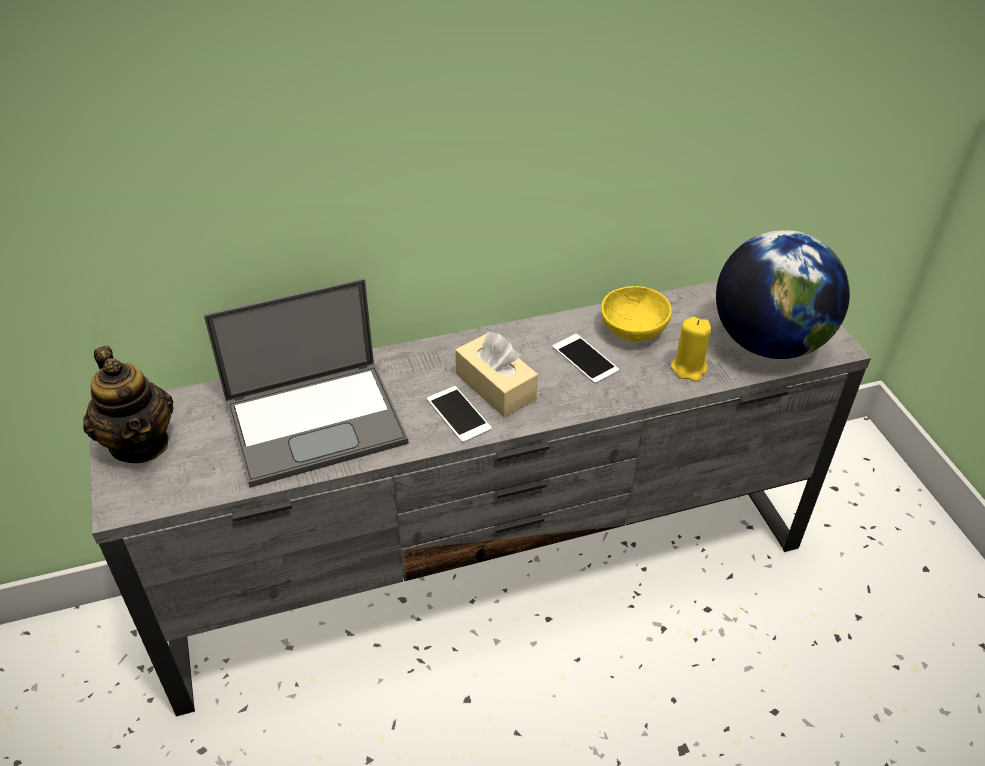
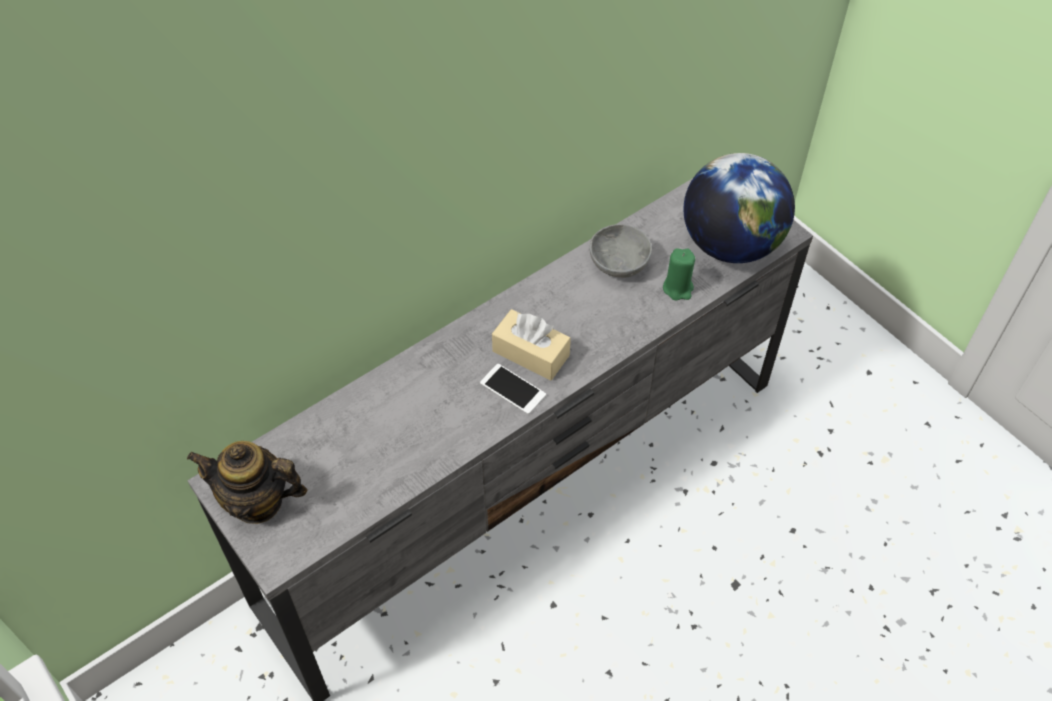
camera: 20 degrees left, 10 degrees up
teapot [83,346,174,463] -> teapot turned 150 degrees clockwise [187,441,307,524]
laptop [204,278,409,488] -> none
phone [552,334,619,384] -> none
yellow bowl [601,286,672,342] -> grey bowl [590,224,652,278]
yellow candle [671,317,711,382] -> green candle [663,248,695,301]

